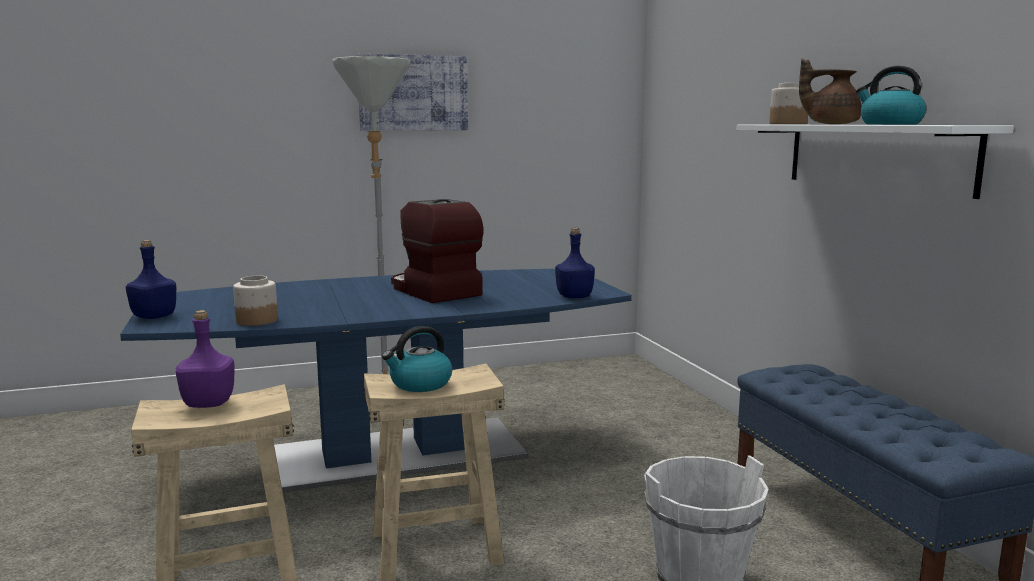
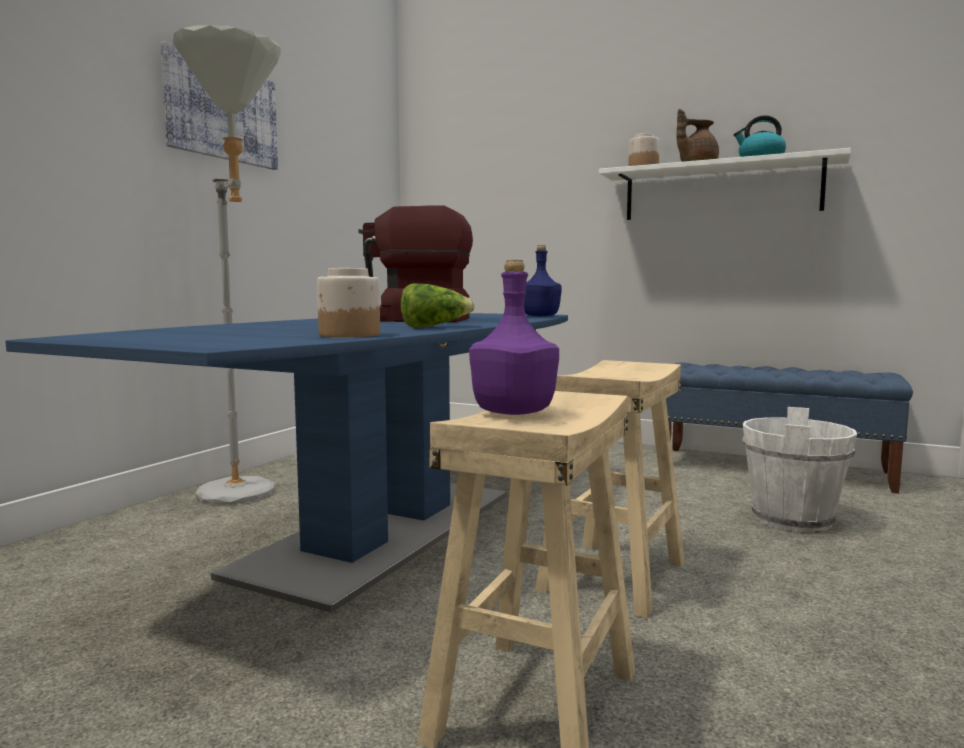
camera: 45 degrees left, 5 degrees down
blue bottle [126,240,176,319] -> none
kettle [382,326,452,392] -> none
none -> lettuce [401,284,475,327]

